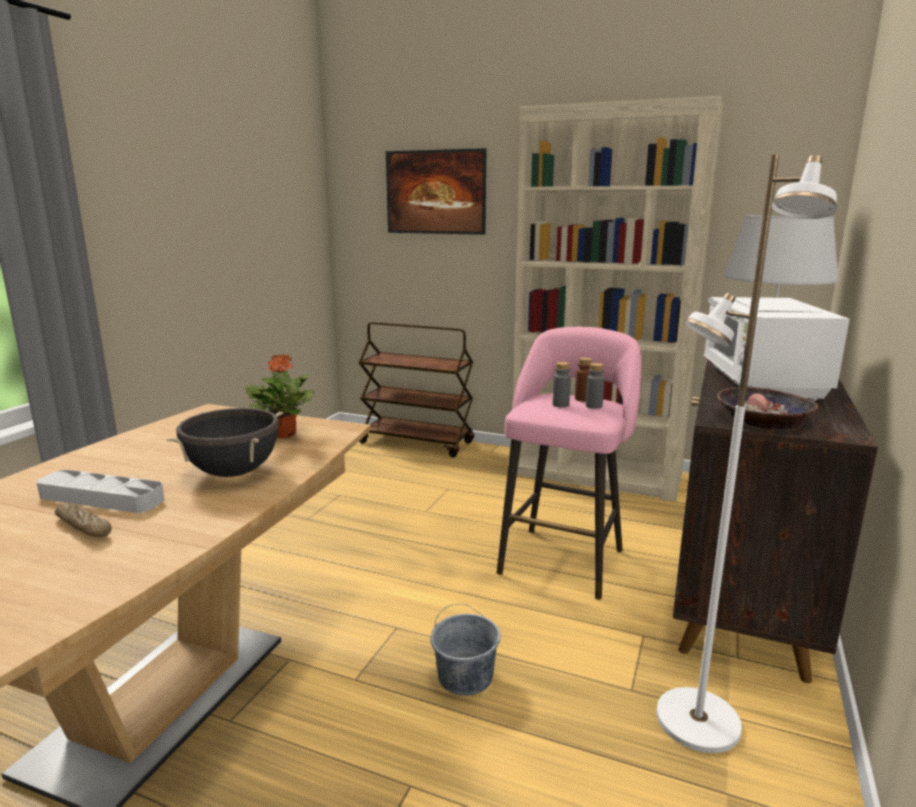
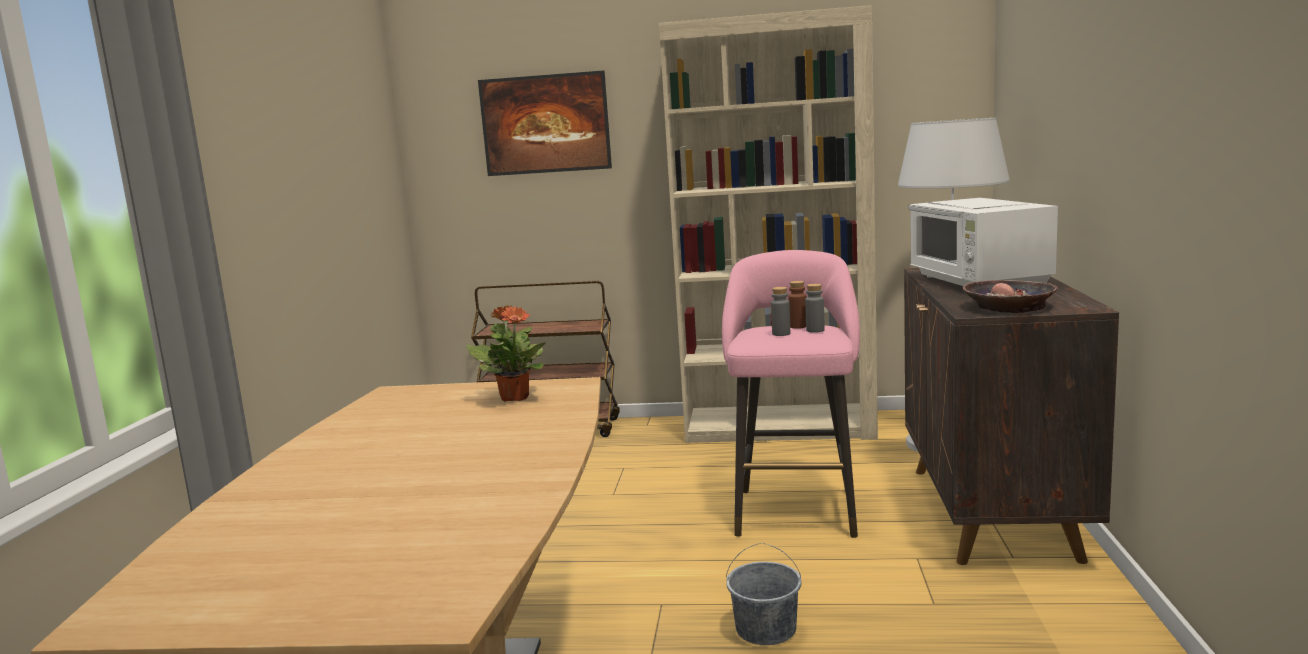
camera: 15 degrees left, 5 degrees down
grey tray [36,470,164,513] -> none
bread [55,502,112,537] -> none
black cooking pot [167,408,283,477] -> none
white floor lamp [656,154,837,753] -> none

